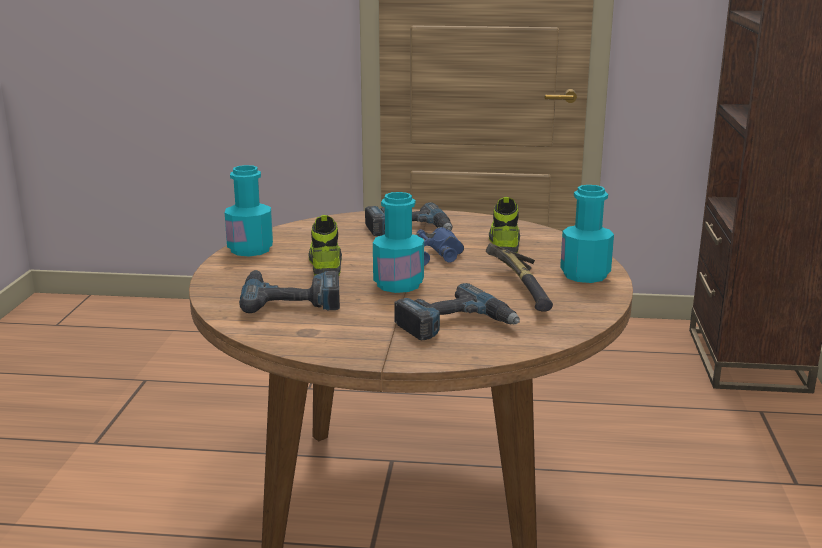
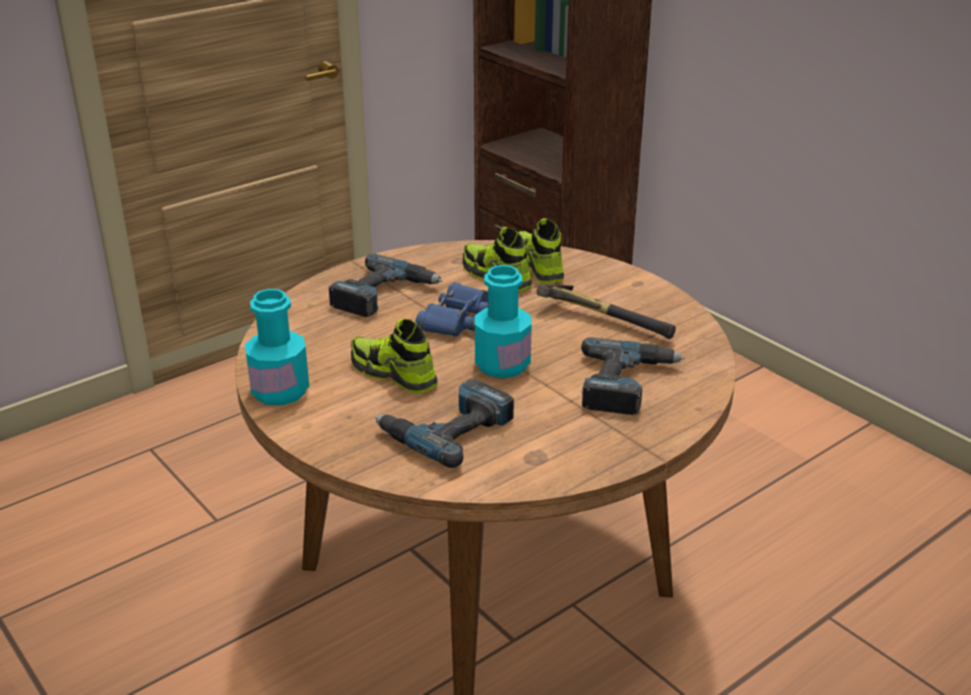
camera: 45 degrees left, 10 degrees up
turquoise bottle [560,185,614,283] -> none
none -> shoe [518,219,564,284]

